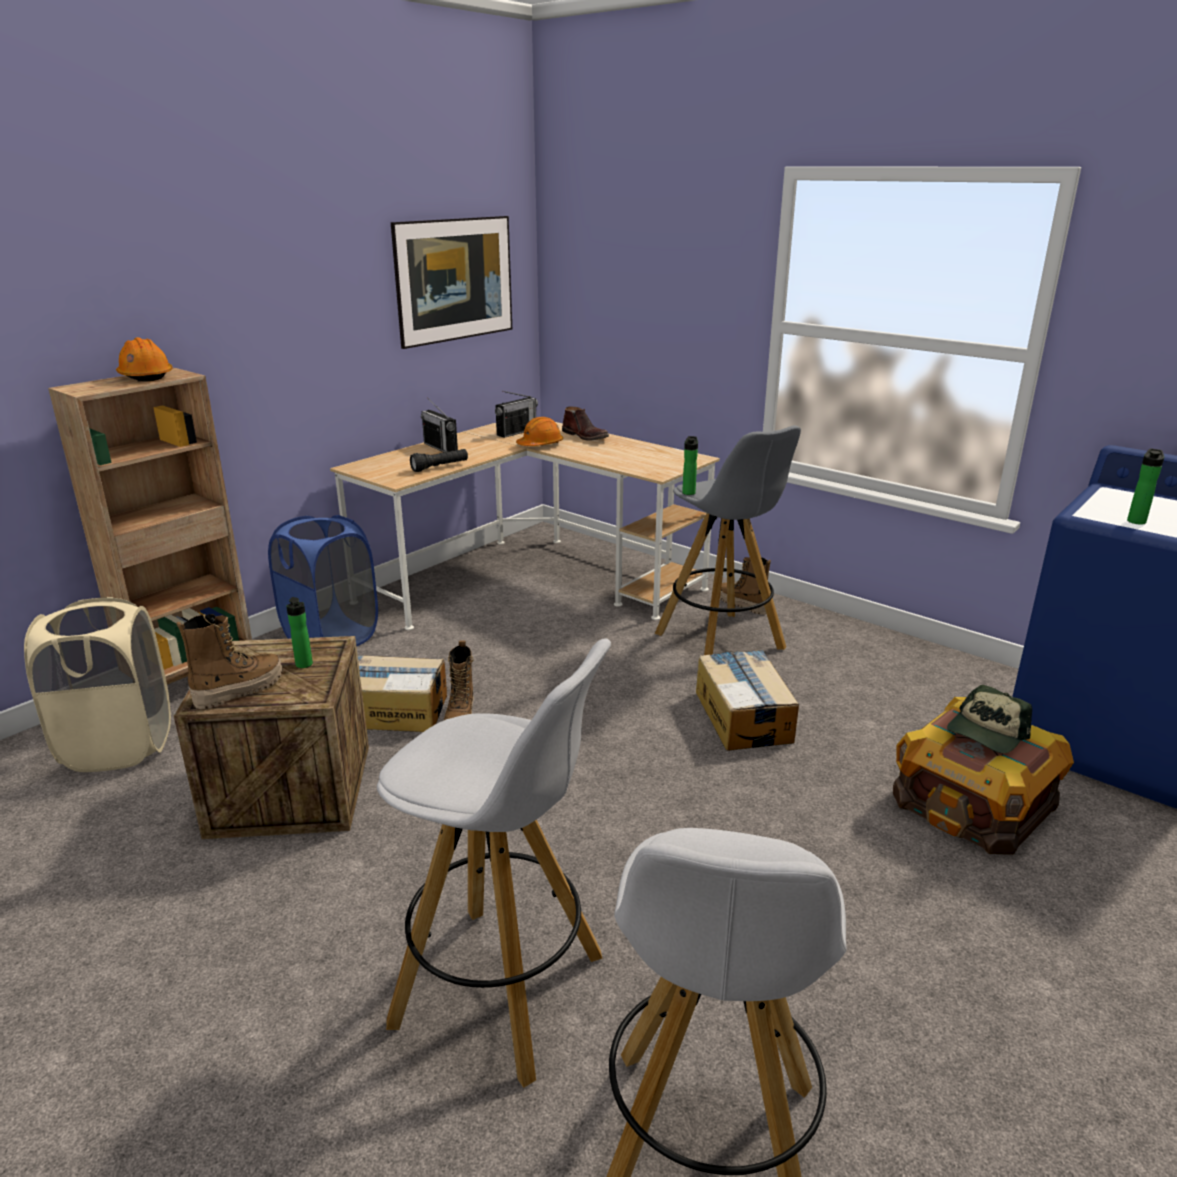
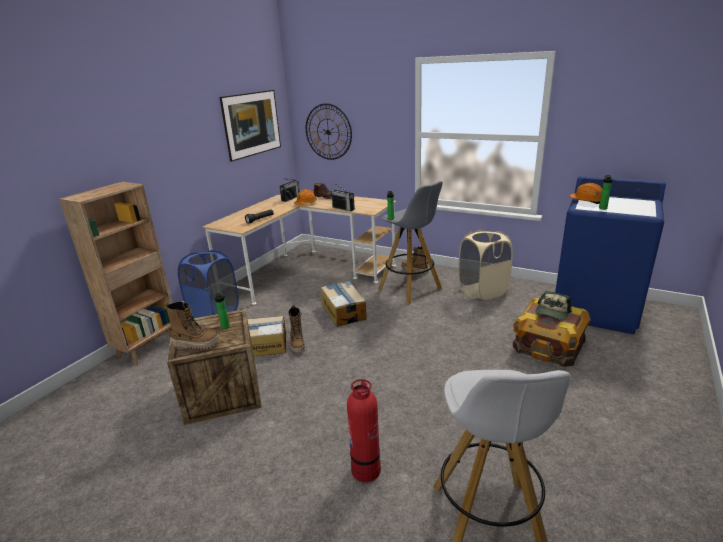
camera: 10 degrees left, 0 degrees up
beige laundry basket [24,597,171,772] -> beige laundry basket moved to [458,230,513,300]
orange hard hat [116,337,173,382] -> orange hard hat moved to [570,183,602,204]
boot [176,614,282,709] -> boot turned 60 degrees clockwise [165,302,220,349]
white stool [377,638,611,1088] -> fire extinguisher [347,379,381,482]
radio [421,397,458,452] -> radio moved to [330,183,355,211]
cardboard box [696,650,799,751] -> cardboard box moved to [321,281,367,327]
none -> wall clock [306,103,352,160]

